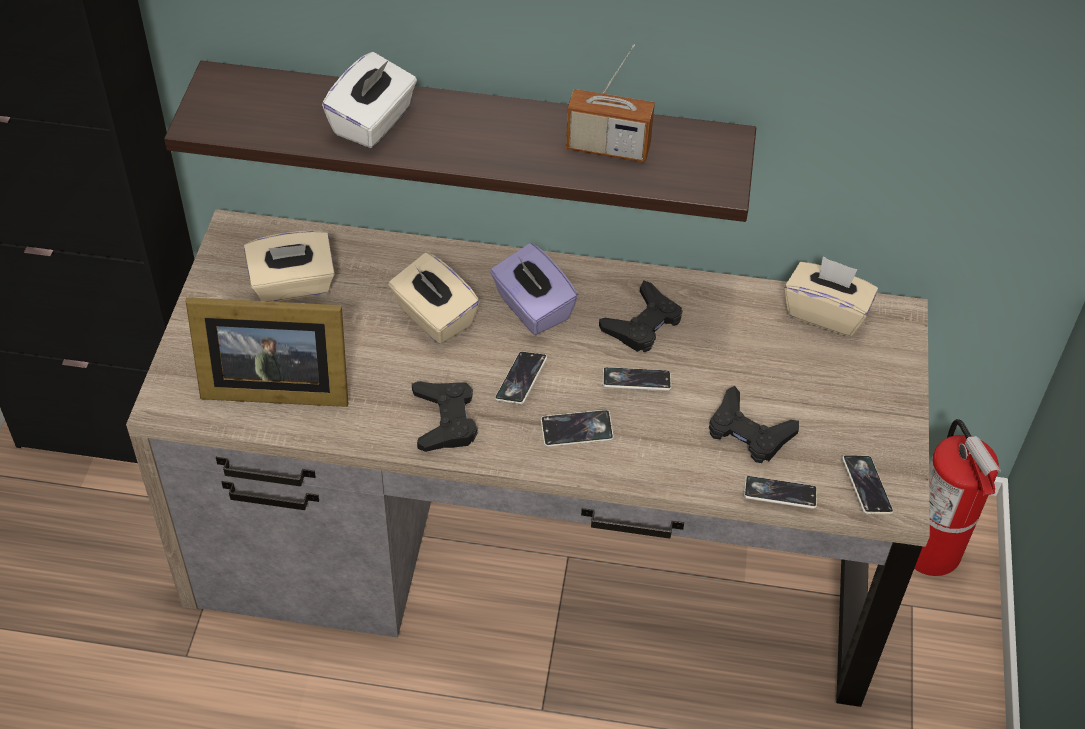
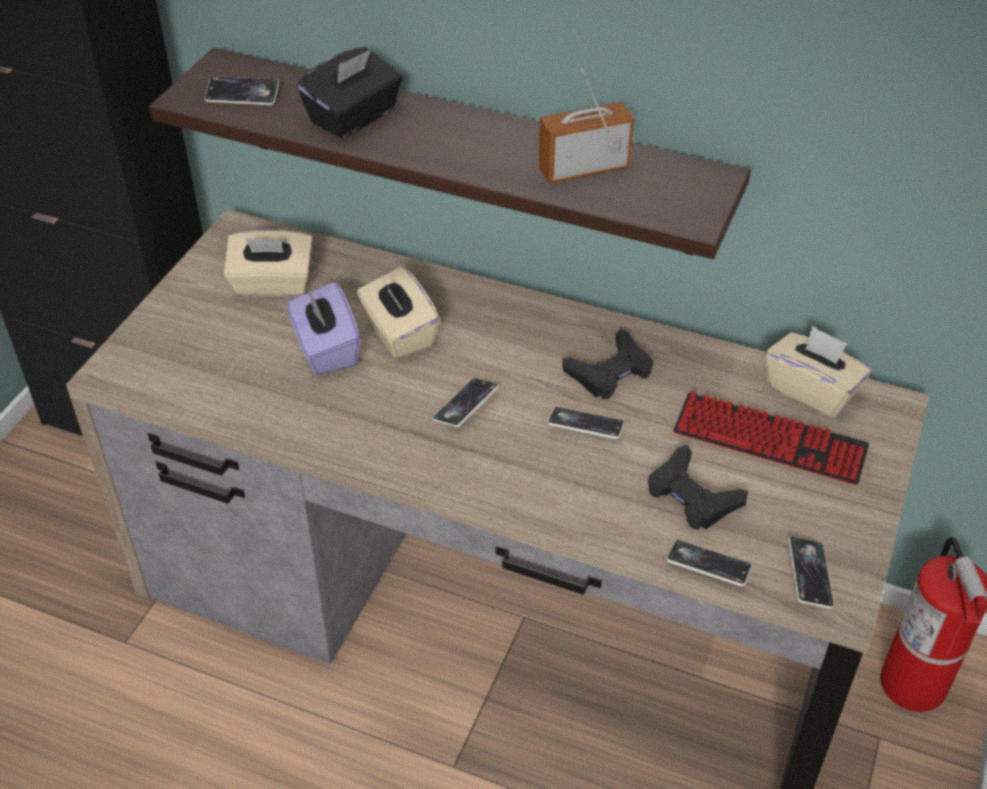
camera: 15 degrees right, 5 degrees down
picture frame [186,297,348,407] -> none
white tissue box [322,52,417,148] -> black tissue box [297,47,403,138]
black game controller [412,381,478,452] -> none
purple tissue box [490,243,578,335] -> purple tissue box moved to [287,282,361,375]
phone [541,410,614,447] -> phone moved to [205,76,279,105]
radio [566,45,655,163] -> radio turned 135 degrees clockwise [539,69,634,184]
none -> keyboard [673,392,869,485]

